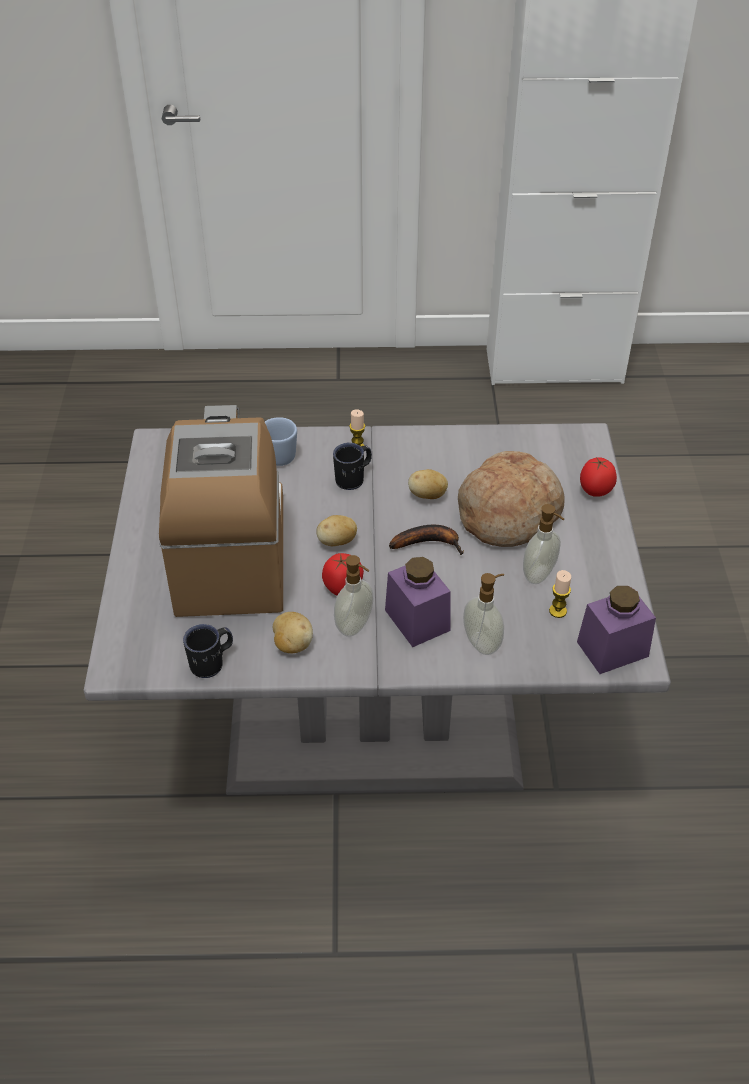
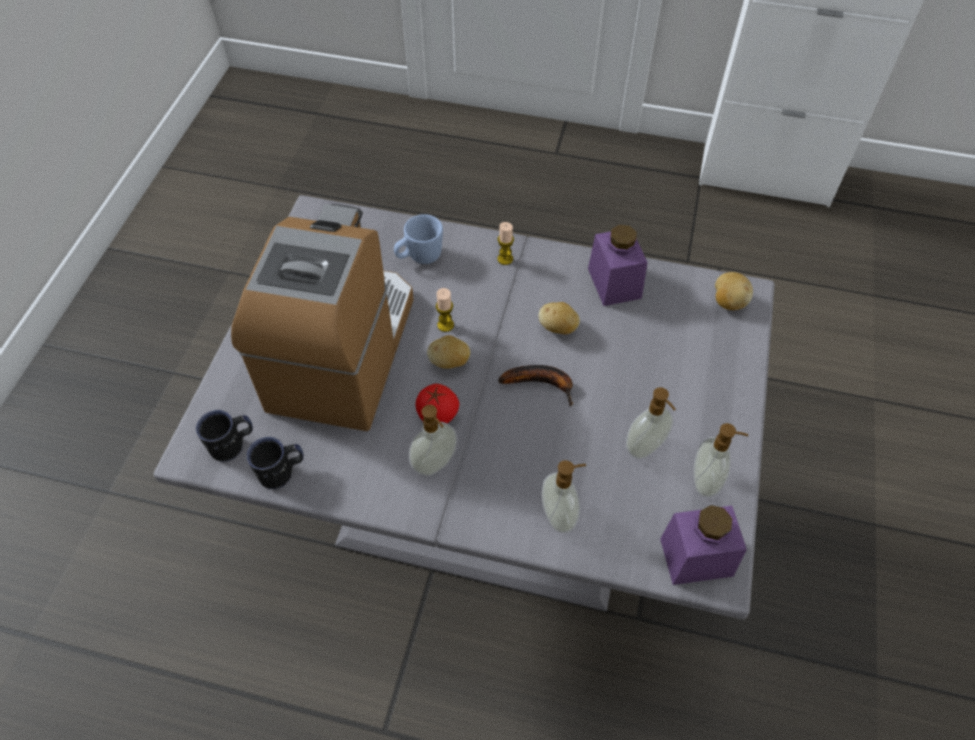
camera: 15 degrees right, 10 degrees up
potato [273,612,313,653] -> potato moved to [715,272,753,310]
black mug [333,442,372,490] -> black mug moved to [196,410,253,462]
purple jar [385,557,451,647] -> purple jar moved to [588,225,648,306]
bread [458,451,565,547] -> none
candle [549,570,571,618] -> candle moved to [436,288,454,332]
tomato [580,457,617,497] -> none
none -> soap dispenser [694,423,748,497]

